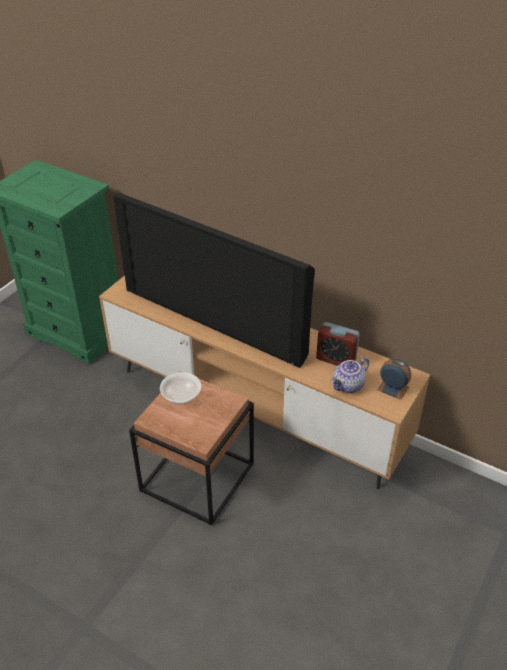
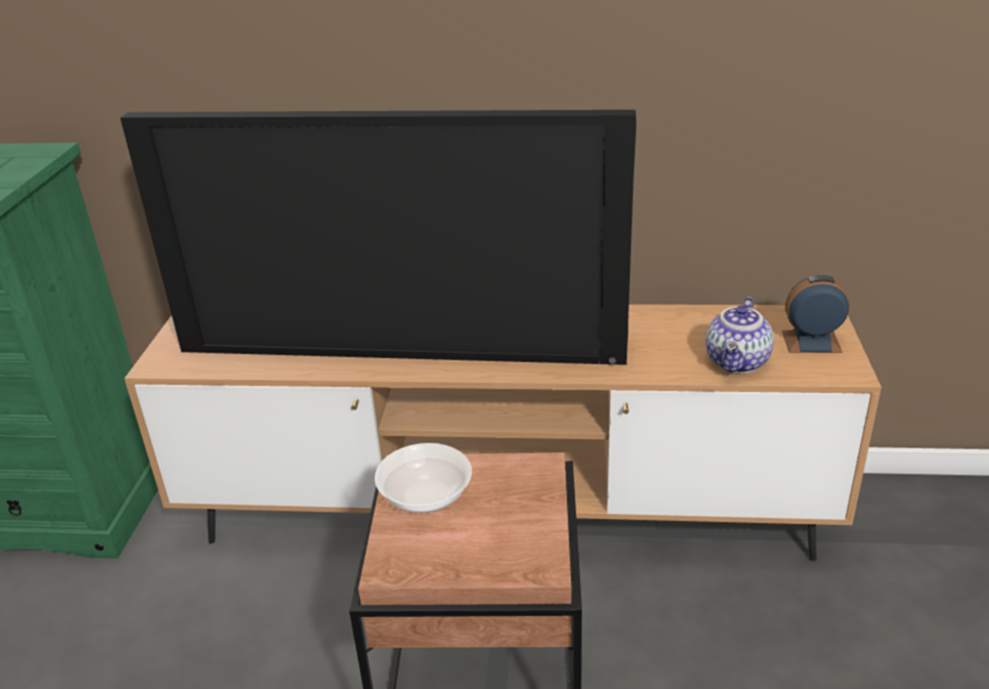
camera: 25 degrees left, 10 degrees down
alarm clock [316,322,360,366] -> none

